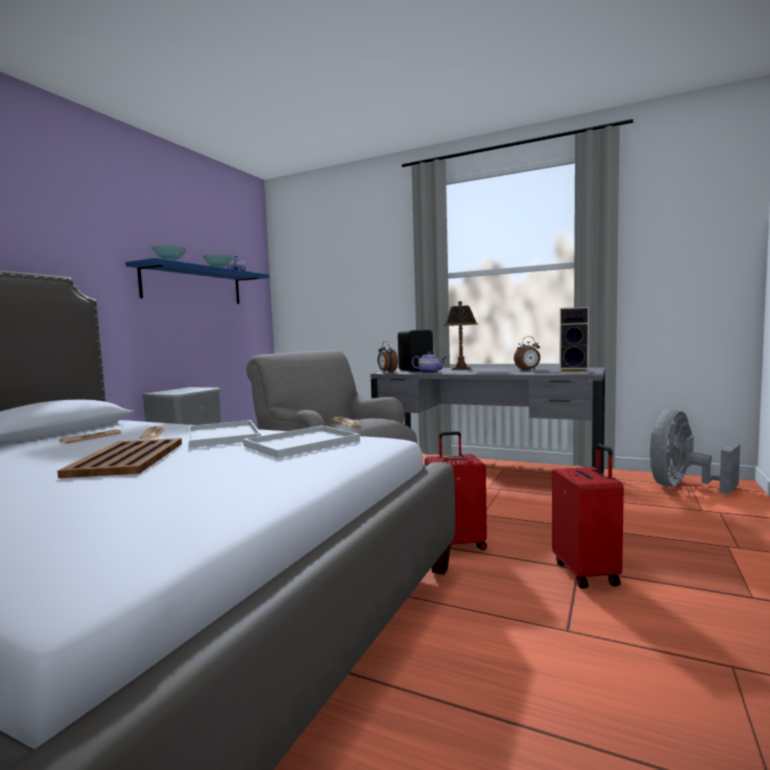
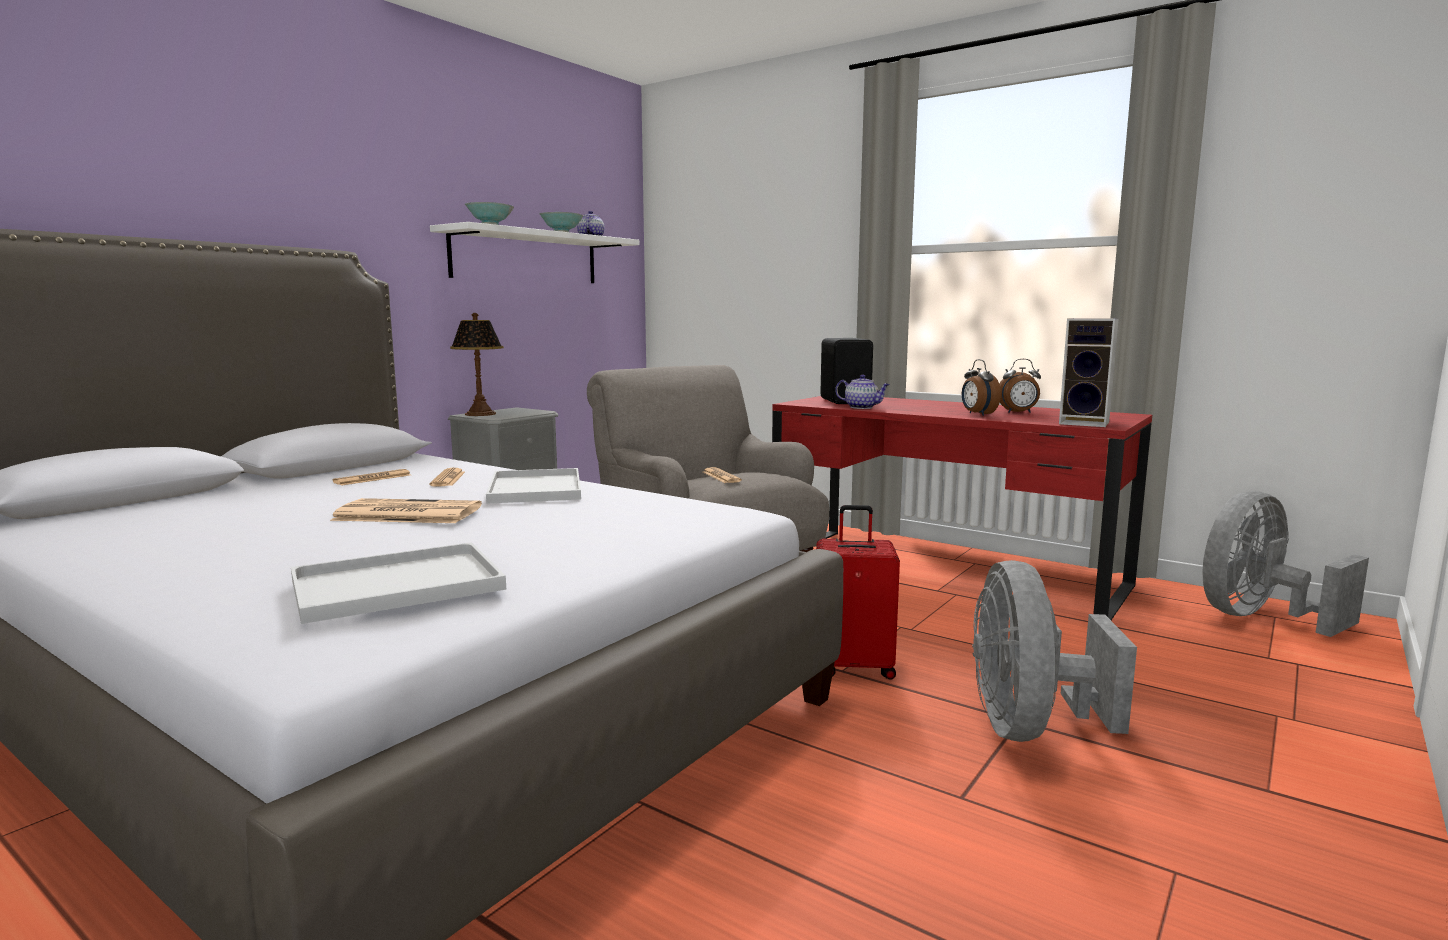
camera: 10 degrees right, 5 degrees up
brown tray [57,438,182,478] -> newspaper [330,498,482,523]
blue shelf [125,258,270,304] -> white shelf [430,222,639,283]
white tray [243,426,360,458] -> white tray moved to [291,542,506,624]
grey desk [371,368,605,476] -> red desk [772,396,1152,620]
alarm clock [378,341,398,373] -> alarm clock moved to [962,359,1001,416]
table lamp [443,301,478,370] -> table lamp moved to [450,313,504,416]
red suitcase [552,444,624,589] -> grey fan [972,560,1137,742]

